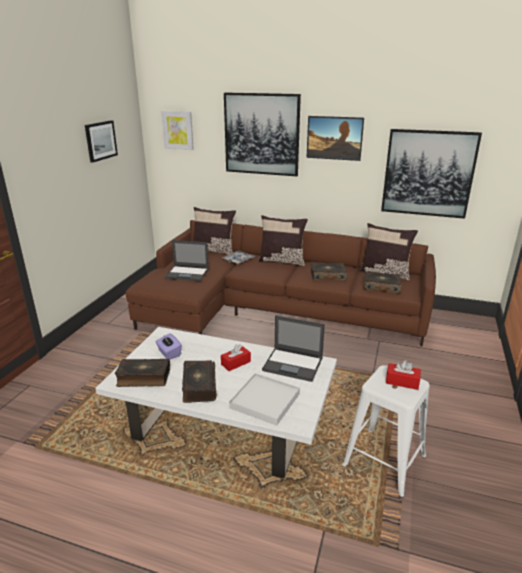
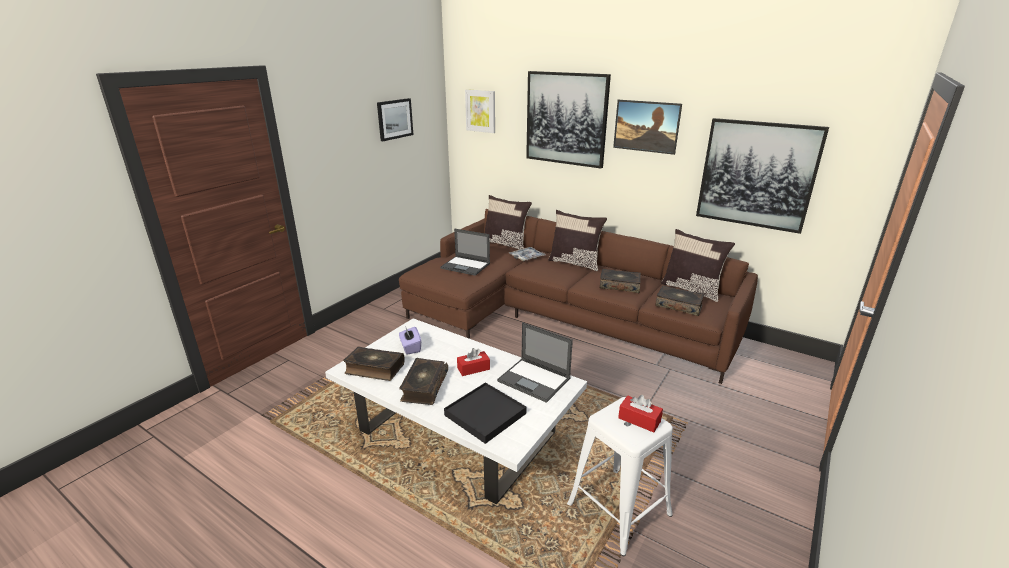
camera: 15 degrees right, 0 degrees up
white tray [229,373,300,426] -> black tray [444,382,526,444]

